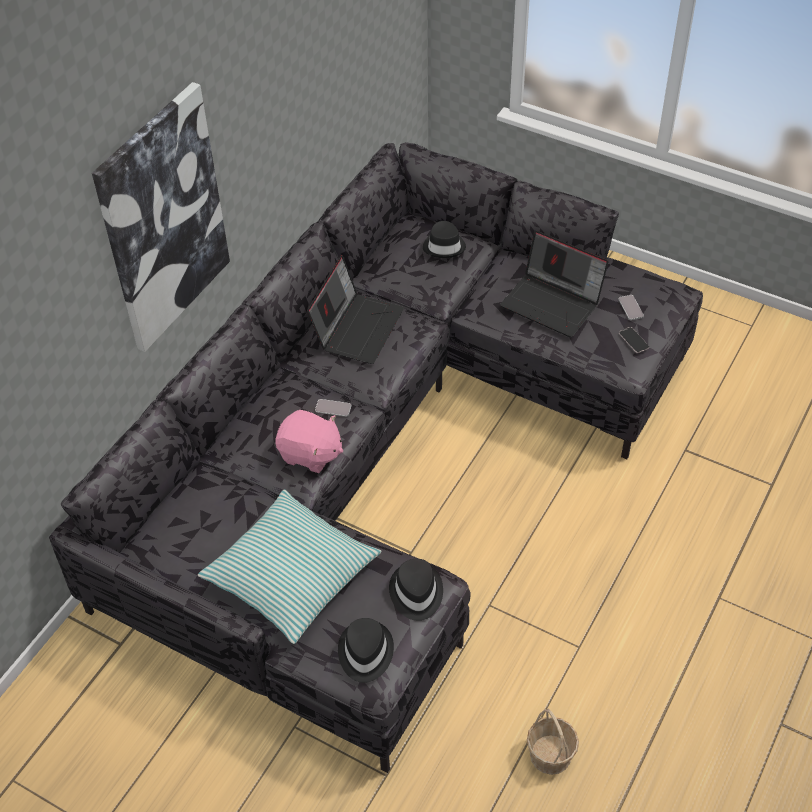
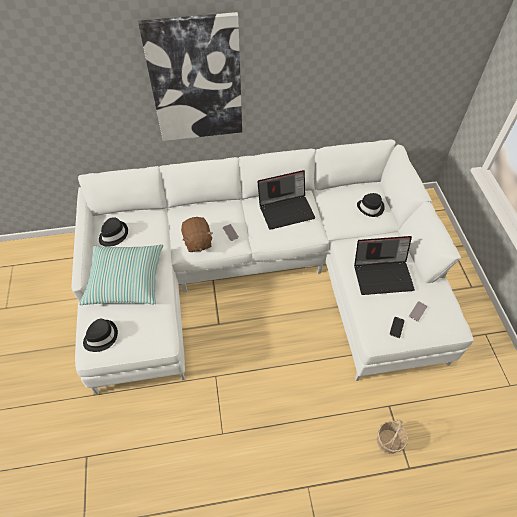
camera: 50 degrees right, 5 degrees up
black sofa [49,142,703,773] -> white sofa [71,140,474,395]
pink plush toy [275,410,343,473] -> brown plush toy [181,217,213,252]
black hat [389,559,443,621] -> black hat moved to [99,217,128,247]
laptop [500,231,608,337] -> laptop turned 90 degrees counterclockwise [354,236,415,295]
basket [527,708,579,775] -> basket moved to [377,420,408,454]

